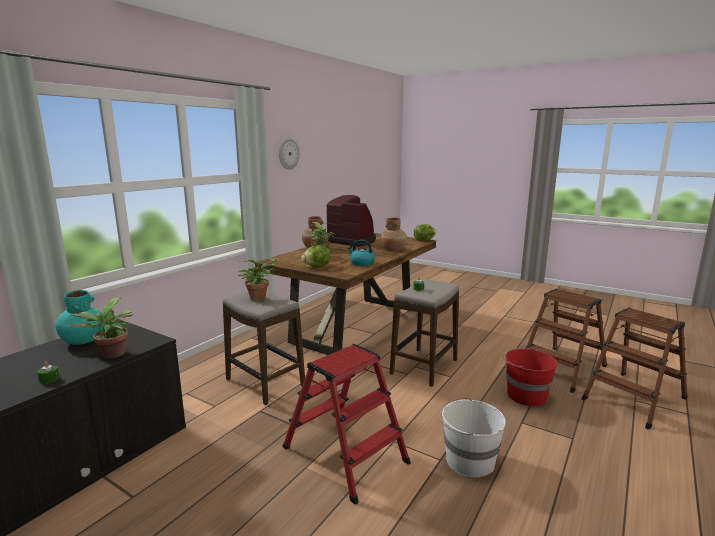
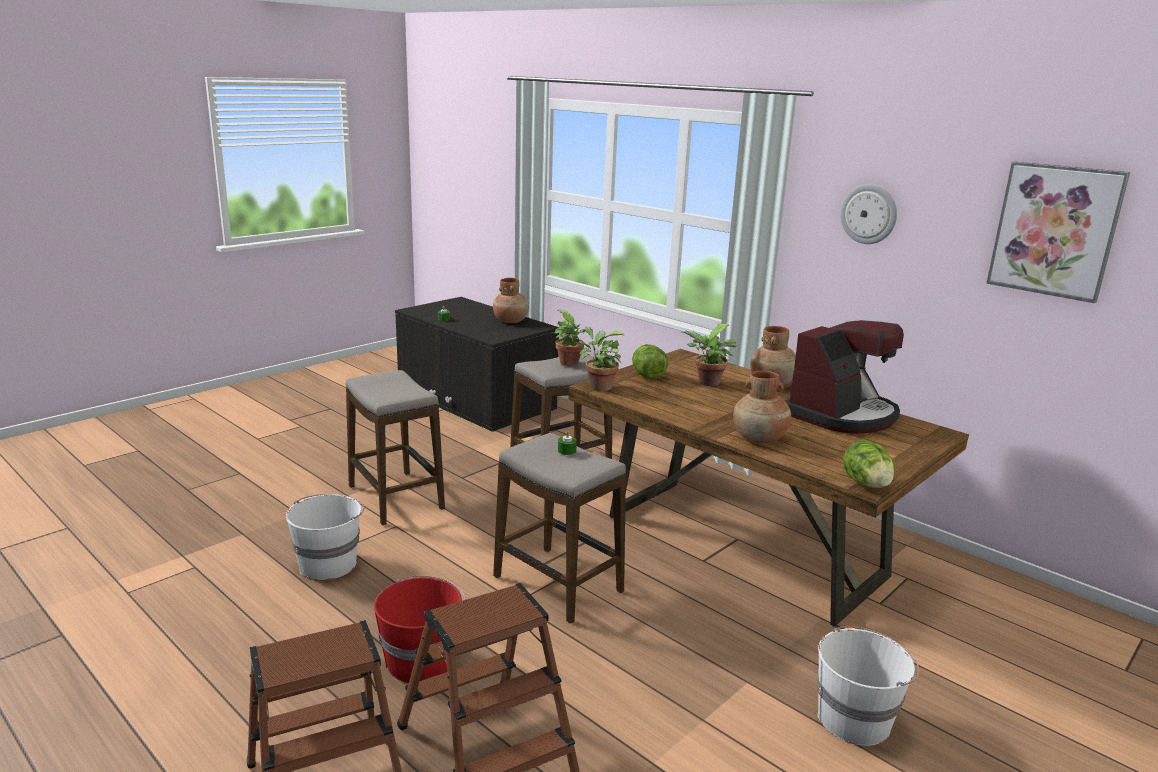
camera: 100 degrees right, 5 degrees up
turquoise vase [56,290,106,345] -> brown vase [493,278,529,323]
potted plant [71,298,133,359] -> potted plant moved to [579,327,625,391]
red step ladder [282,344,411,505] -> stool [346,370,445,525]
kettle [347,240,375,266] -> none
none -> white bucket [817,626,919,746]
none -> picture [986,161,1130,303]

